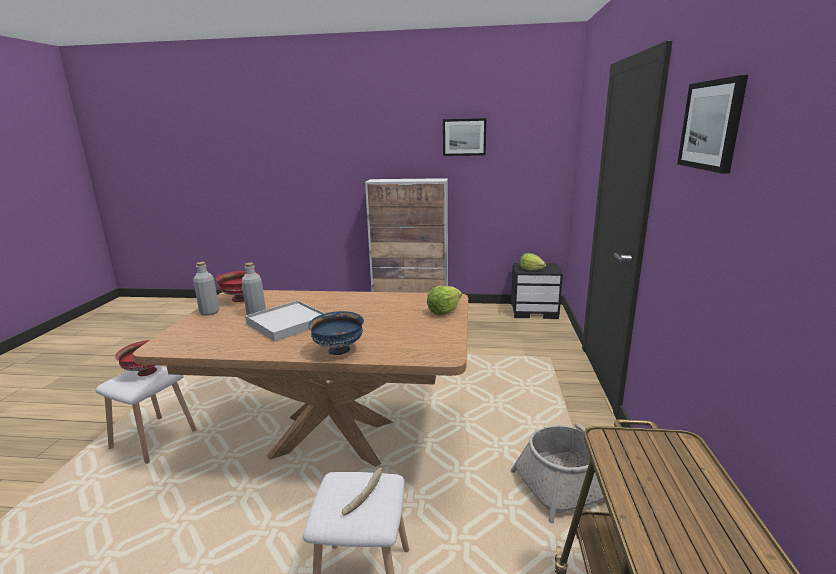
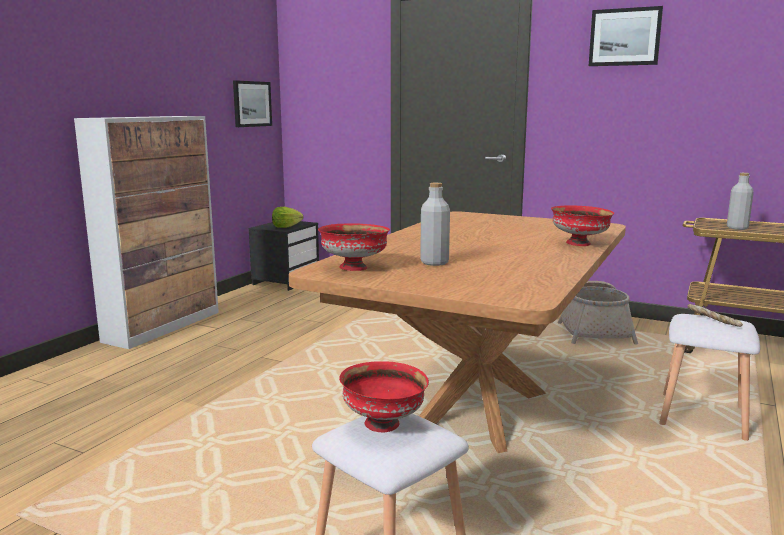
camera: 70 degrees left, 5 degrees down
grey bottle [193,262,219,316] -> grey bottle moved to [727,173,754,230]
white tray [245,300,325,342] -> none
blue bowl [308,311,364,355] -> red bowl [551,206,614,246]
lettuce [427,286,462,315] -> none
picture [443,118,487,156] -> picture moved to [233,80,272,127]

